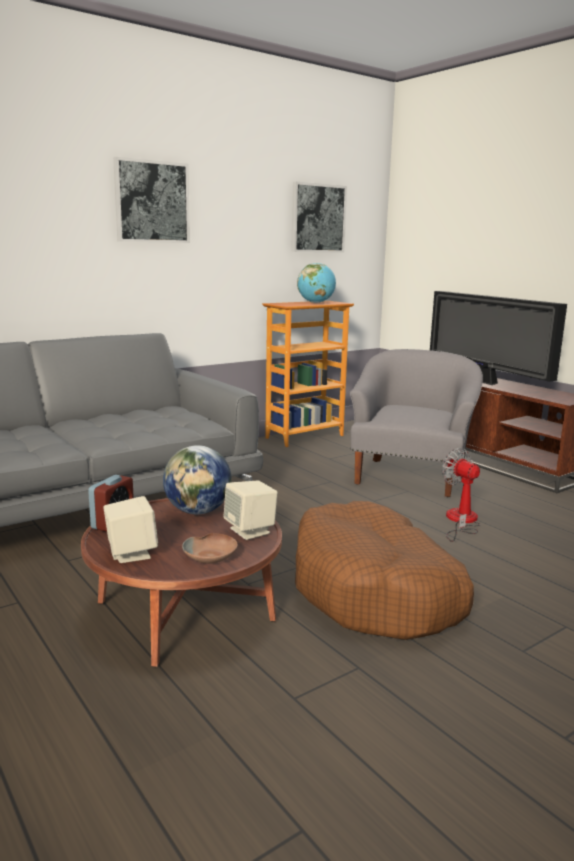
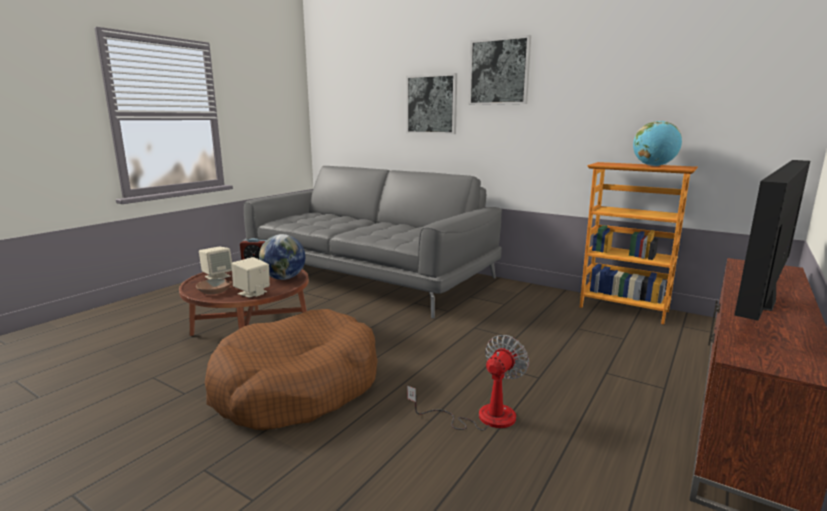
camera: 70 degrees right, 0 degrees up
picture [291,182,347,253] -> picture moved to [406,73,457,134]
grey armchair [350,349,483,497] -> none

